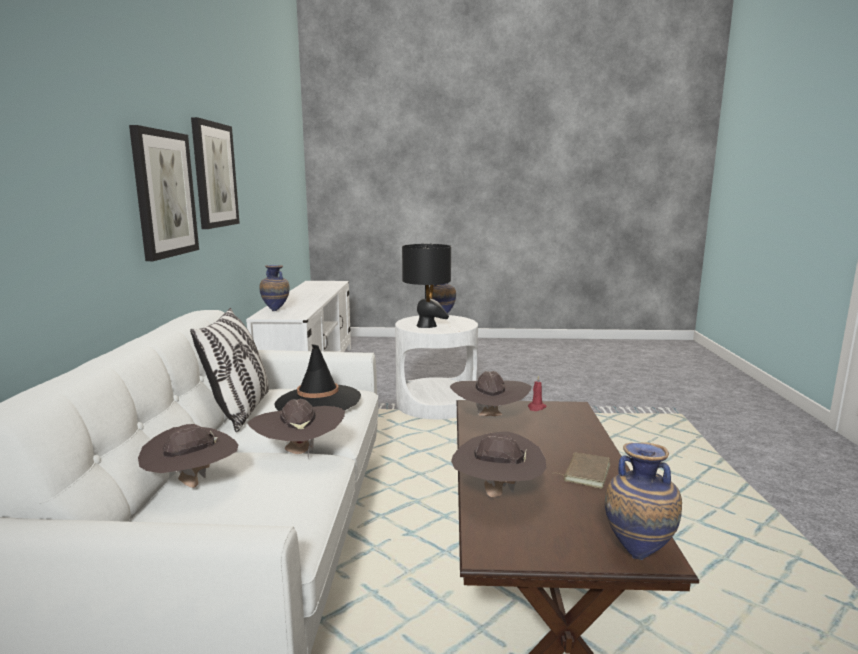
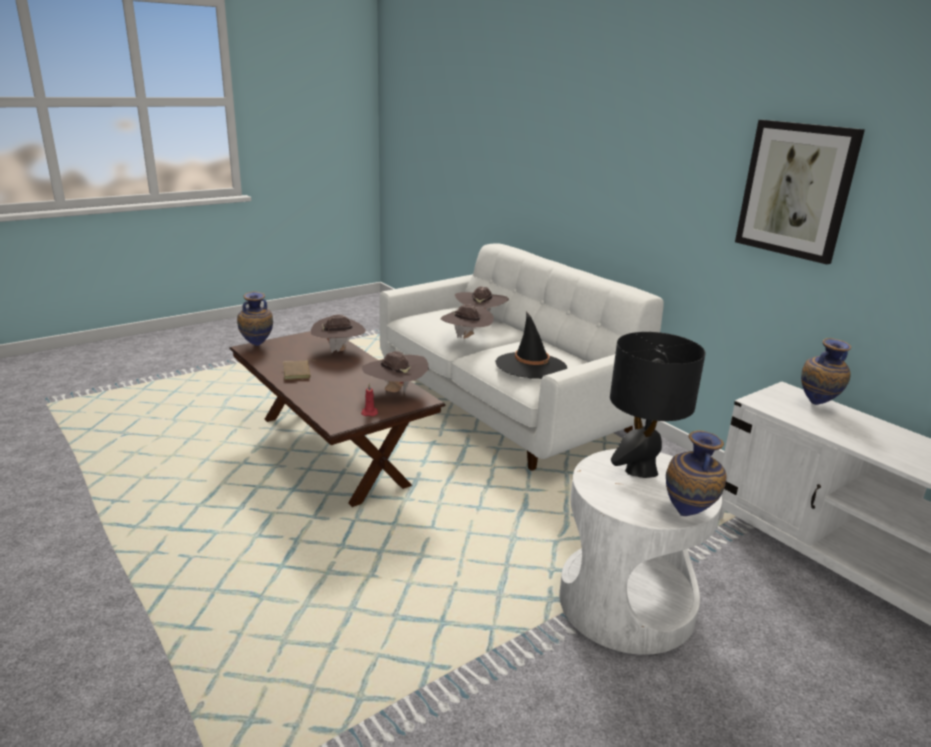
camera: 140 degrees right, 10 degrees up
picture [129,125,199,261] -> none
pillow [190,308,269,432] -> none

